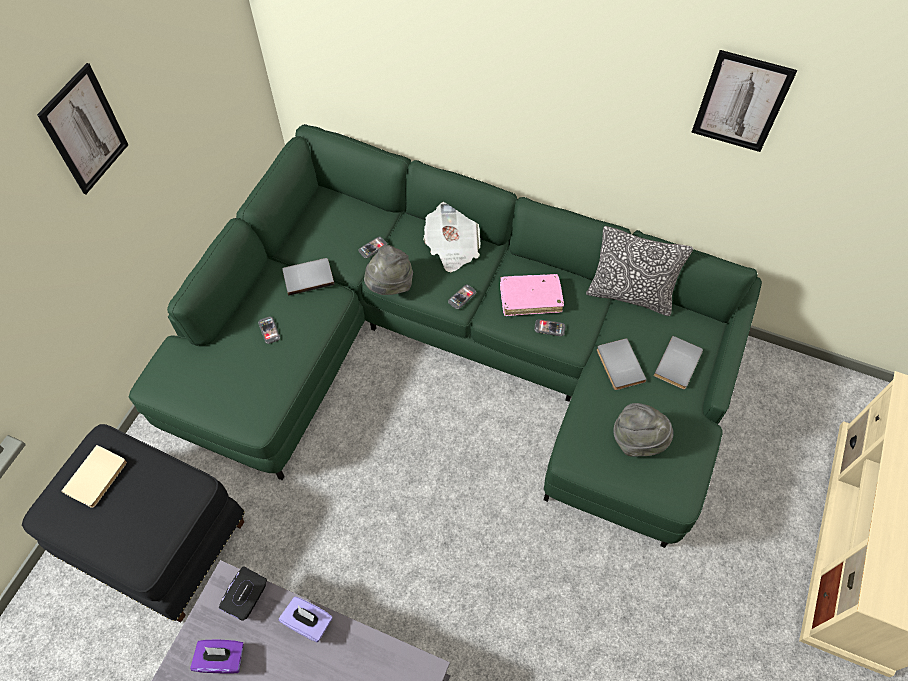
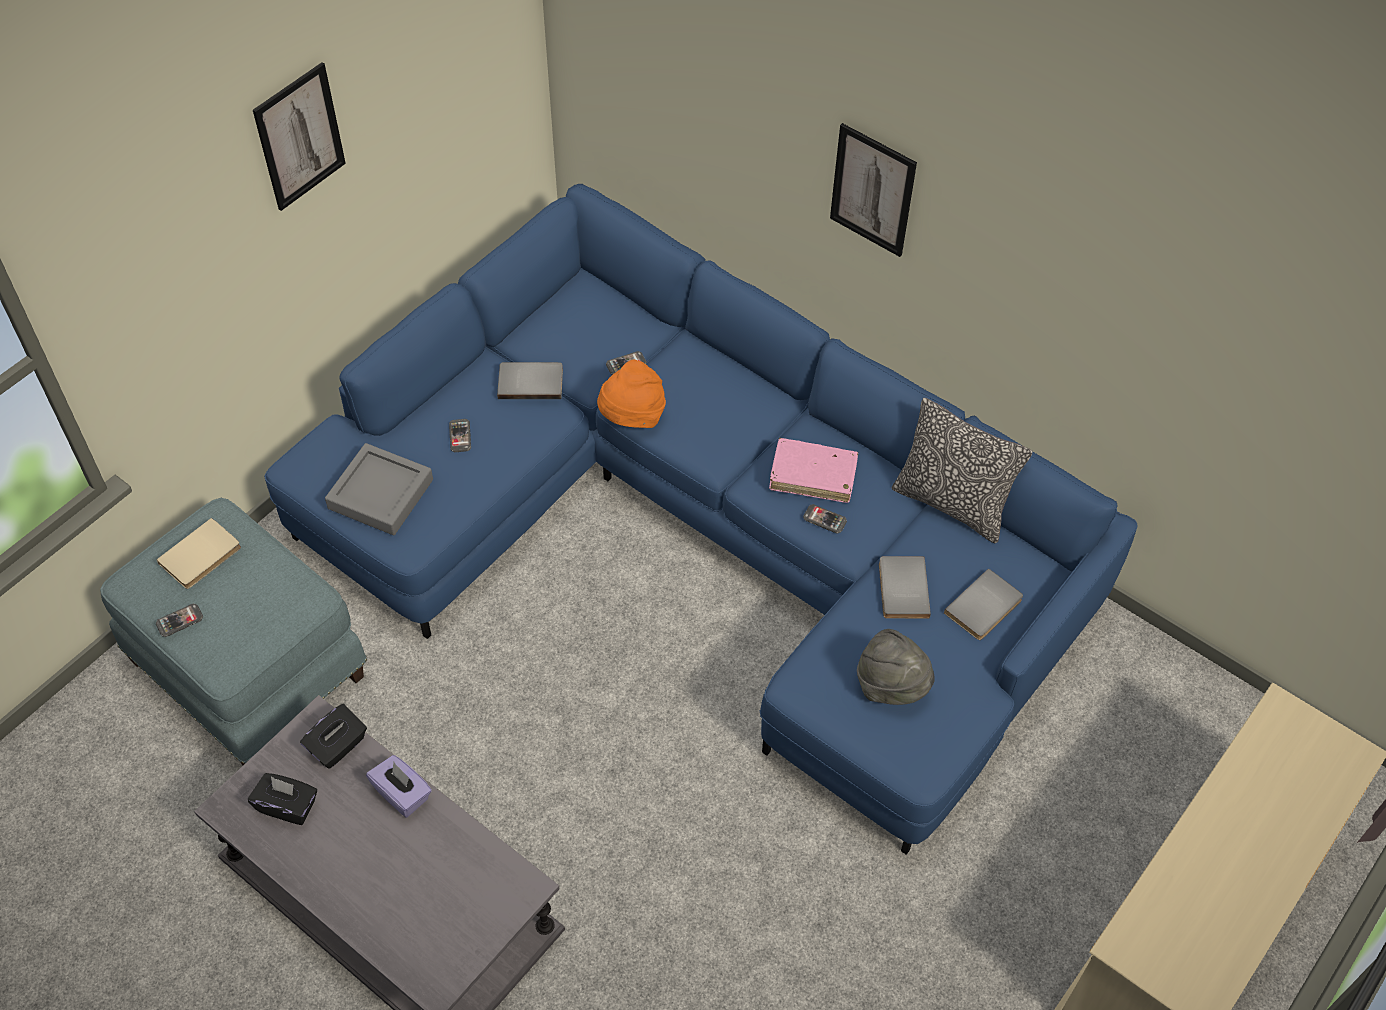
camera: 15 degrees right, 5 degrees down
black ottoman [22,424,245,622] -> blue ottoman [100,498,367,765]
green sofa [129,124,762,548] -> blue sofa [264,184,1138,855]
purple tissue box [190,640,244,674] -> black tissue box [248,773,317,825]
grey hat [364,245,413,295] -> orange hat [597,360,666,428]
newspaper [423,202,480,272] -> none
phone [448,285,476,309] -> phone moved to [156,604,203,637]
picture [691,50,797,152] -> picture moved to [830,123,917,257]
none -> grey tray [325,443,433,535]

